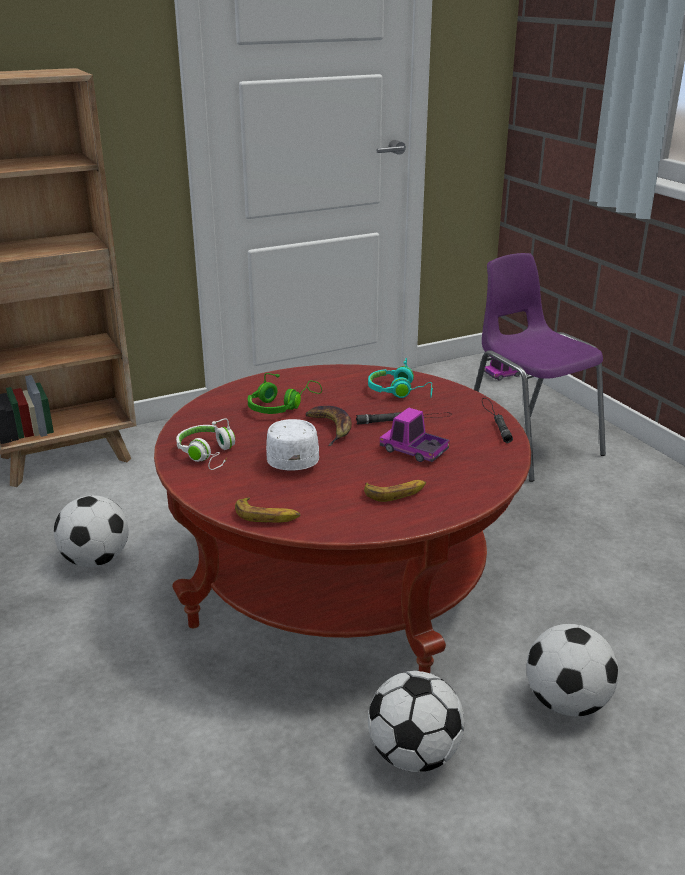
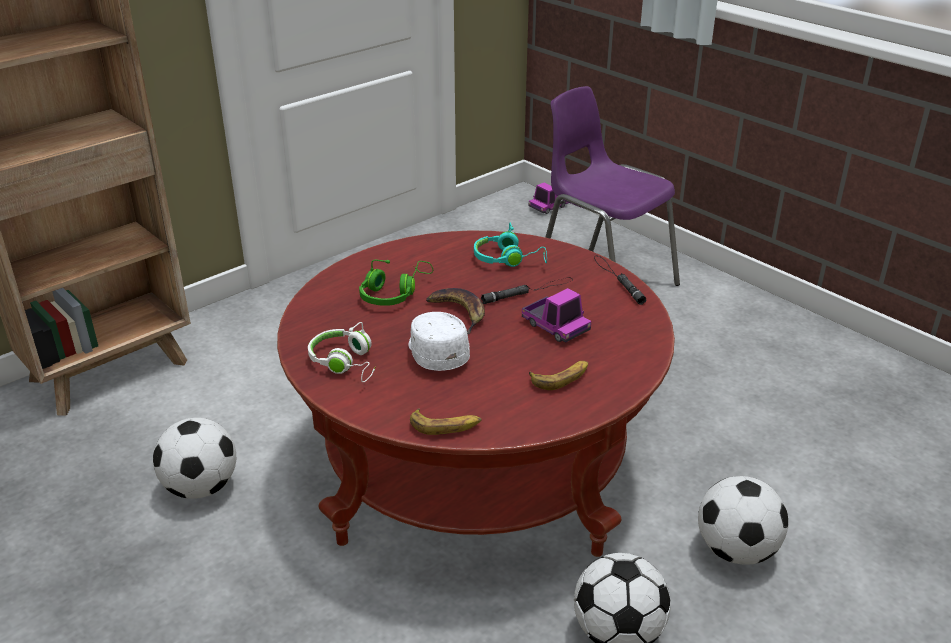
camera: 15 degrees left, 5 degrees up
toy truck [380,407,449,462] -> toy truck turned 150 degrees counterclockwise [522,288,591,343]

